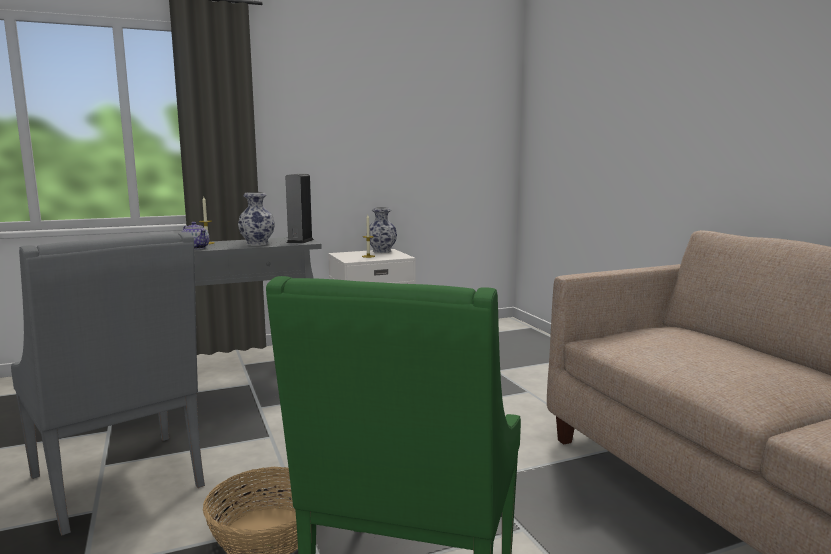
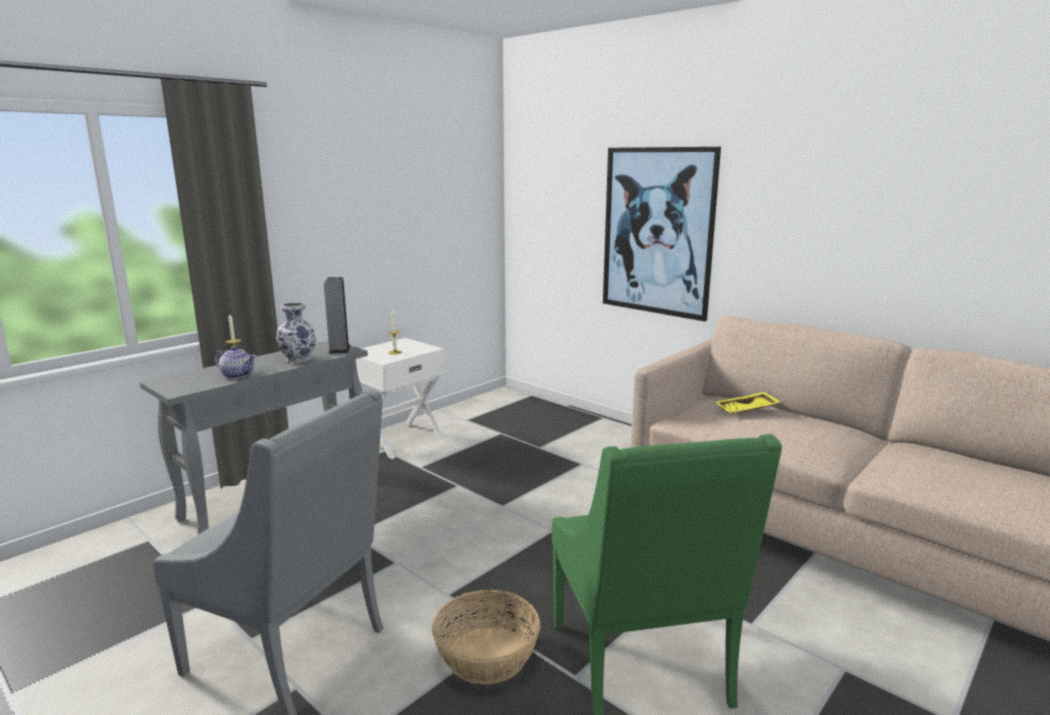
camera: 25 degrees left, 5 degrees up
vase [366,207,397,253] -> none
none -> picture [603,147,721,321]
none -> yellow tray [715,392,781,413]

